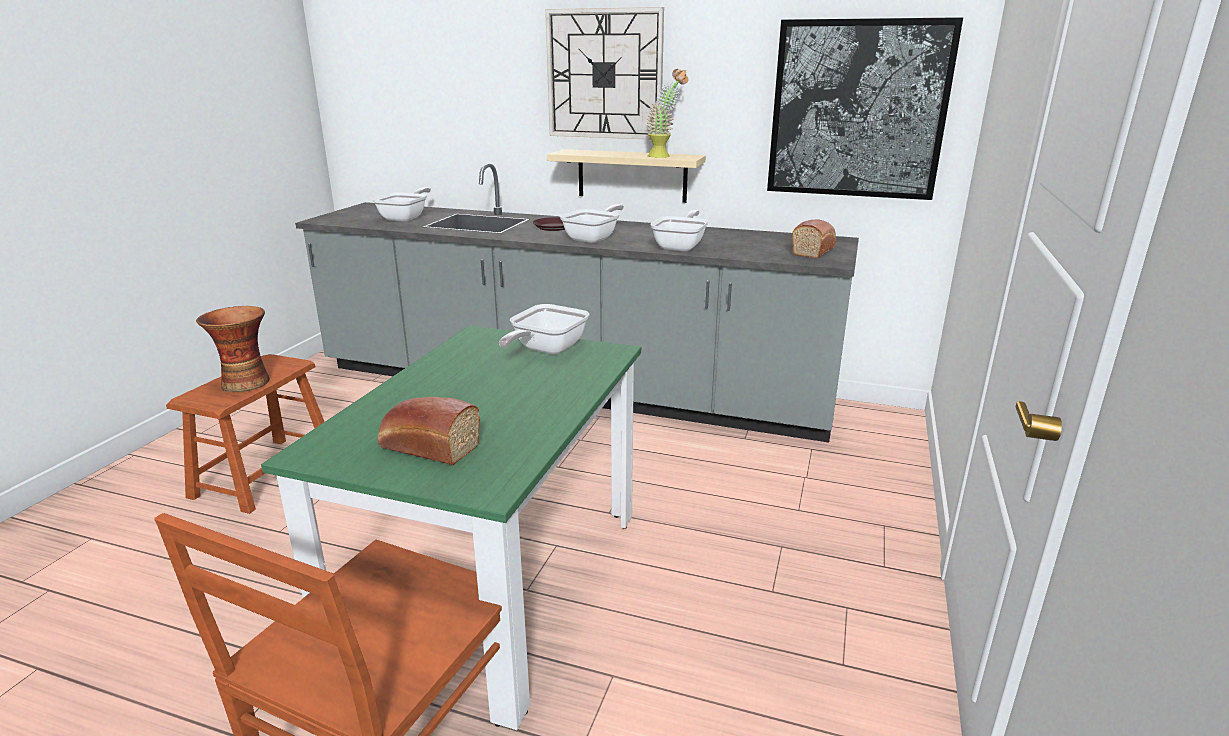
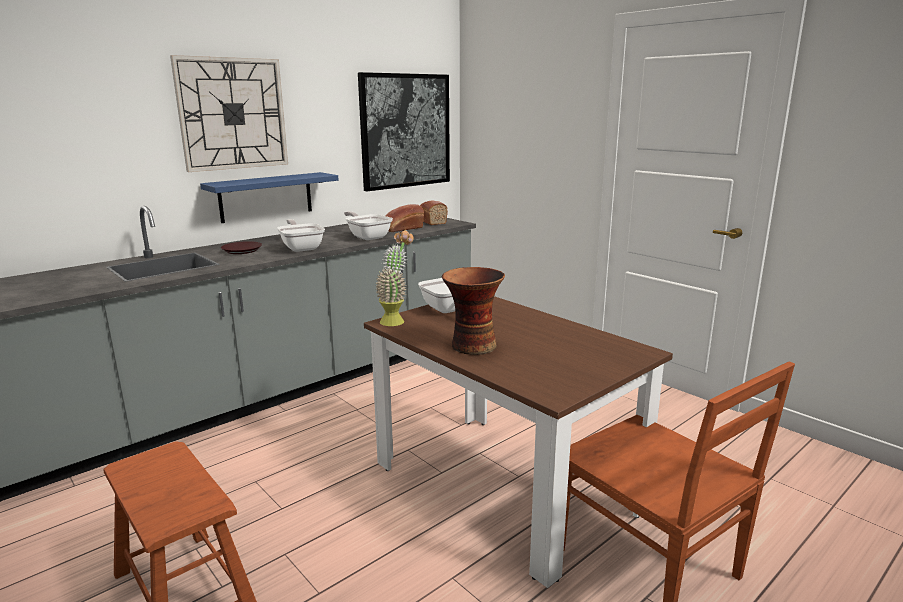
camera: 60 degrees left, 5 degrees down
vase [196,306,270,392] -> vase moved to [442,267,505,355]
green dining table [261,325,641,730] -> brown dining table [364,296,673,588]
frying pan [372,187,431,222] -> none
bread [377,397,480,465] -> bread moved to [386,204,424,232]
beige shelf [547,149,706,203] -> blue shelf [200,172,338,223]
potted plant [647,69,688,158] -> potted plant moved to [376,230,414,326]

